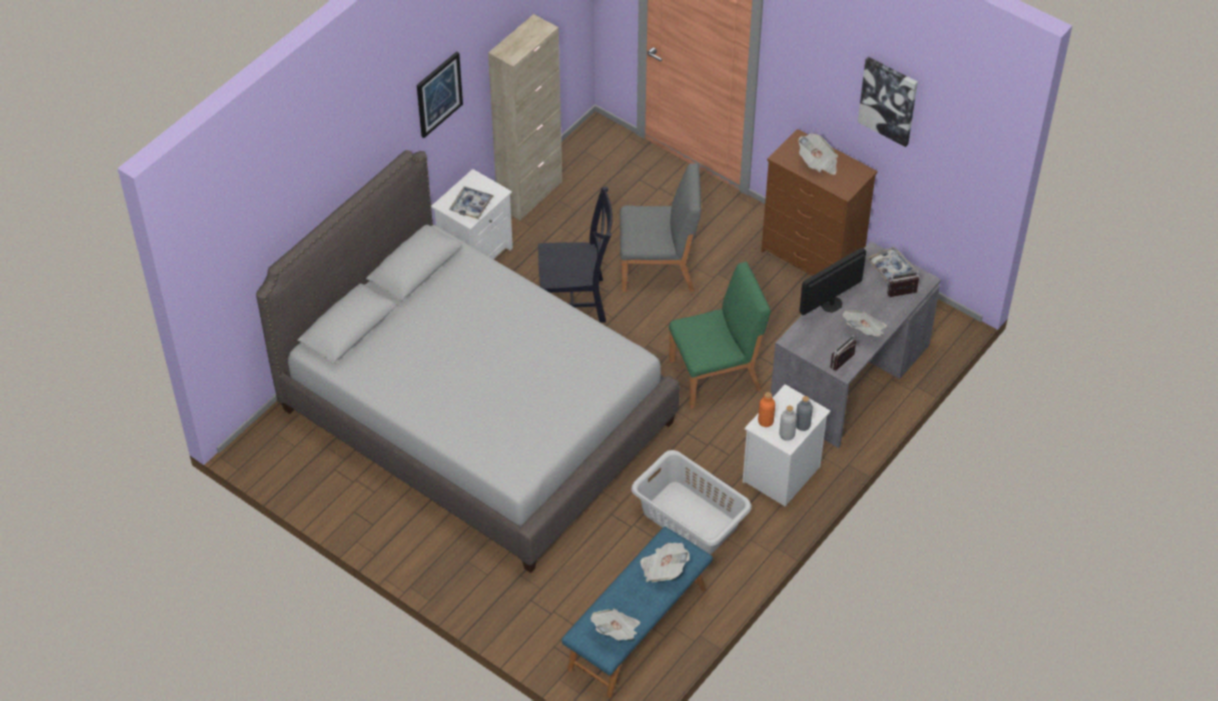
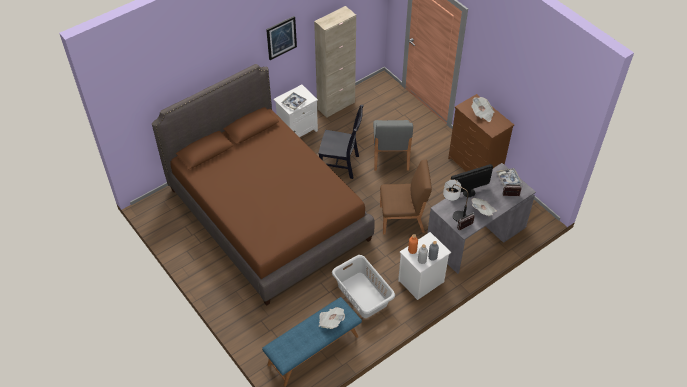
camera: 15 degrees right, 0 degrees up
grey bed [256,150,680,573] -> brown bed [152,64,375,306]
newspaper [591,609,640,640] -> none
grey chair [620,163,701,292] -> grey chair turned 75 degrees clockwise [373,120,413,171]
green chair [669,262,771,409] -> brown chair [380,160,432,235]
picture [858,57,918,147] -> none
none -> table lamp [443,179,468,222]

